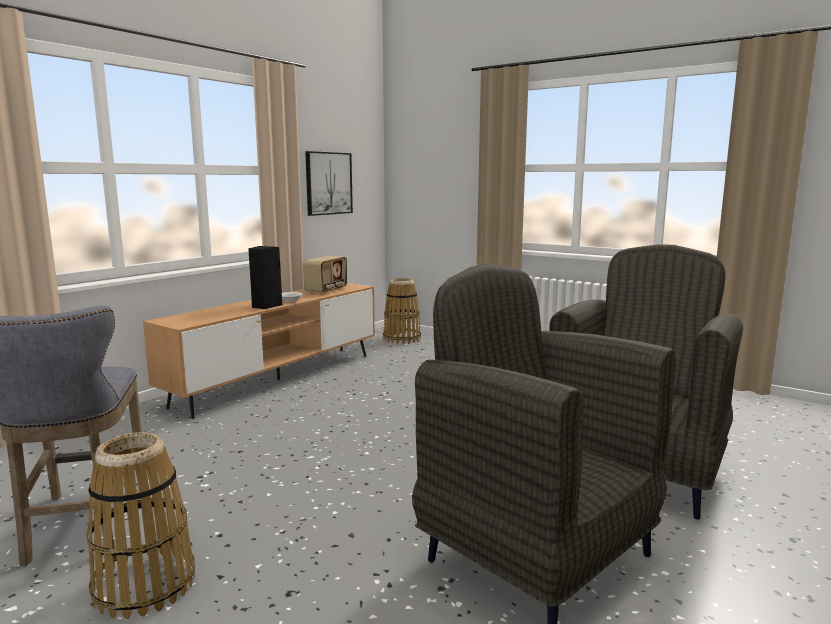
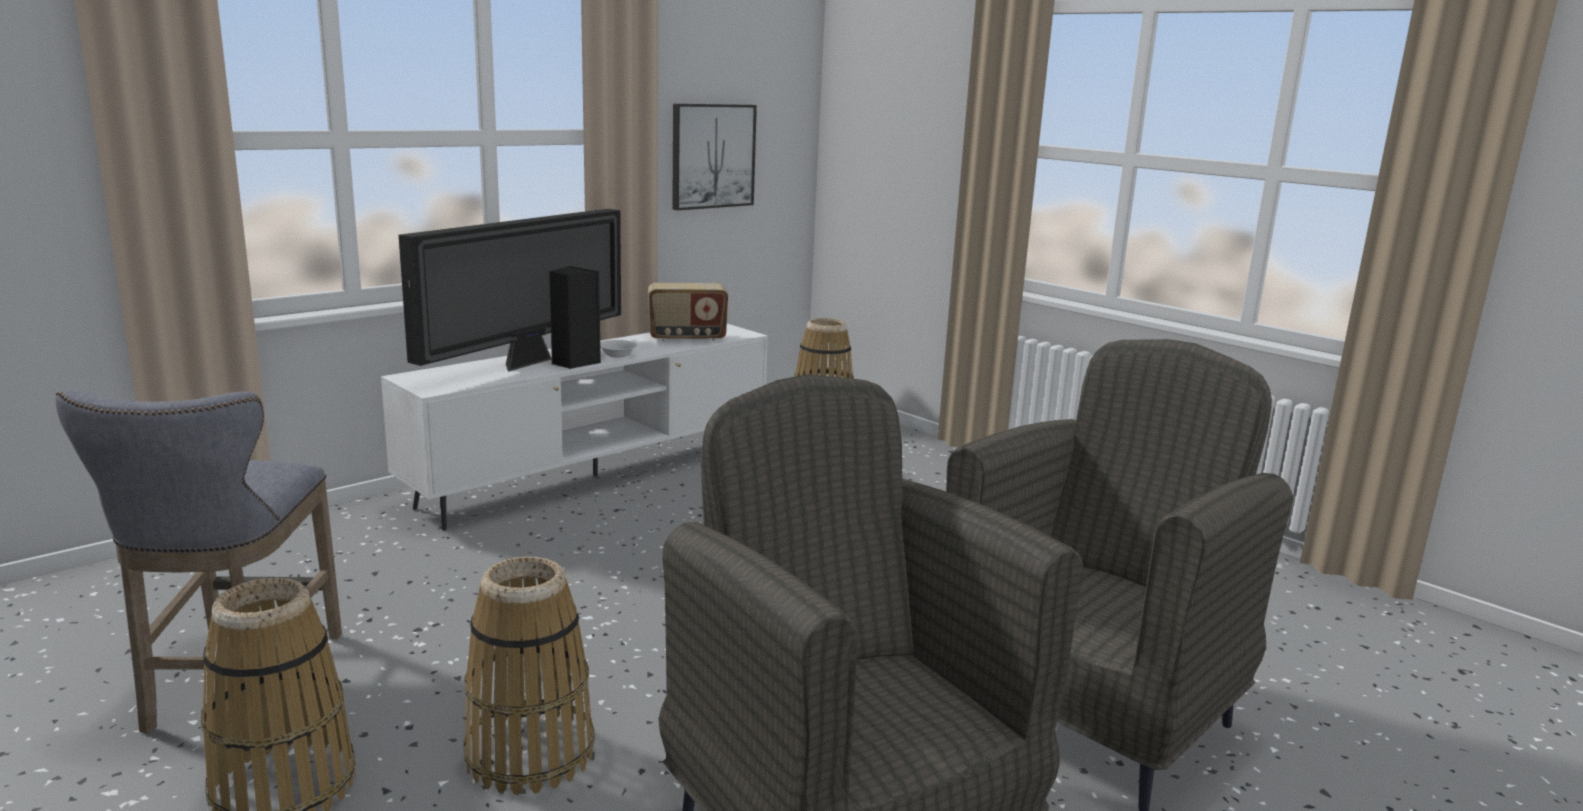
camera: 10 degrees right, 5 degrees up
brown tv stand [143,283,375,419] -> white tv stand [381,324,768,531]
radio [303,256,347,294] -> radio turned 45 degrees clockwise [648,283,728,341]
none -> television [399,209,621,372]
none -> basket [464,556,595,795]

